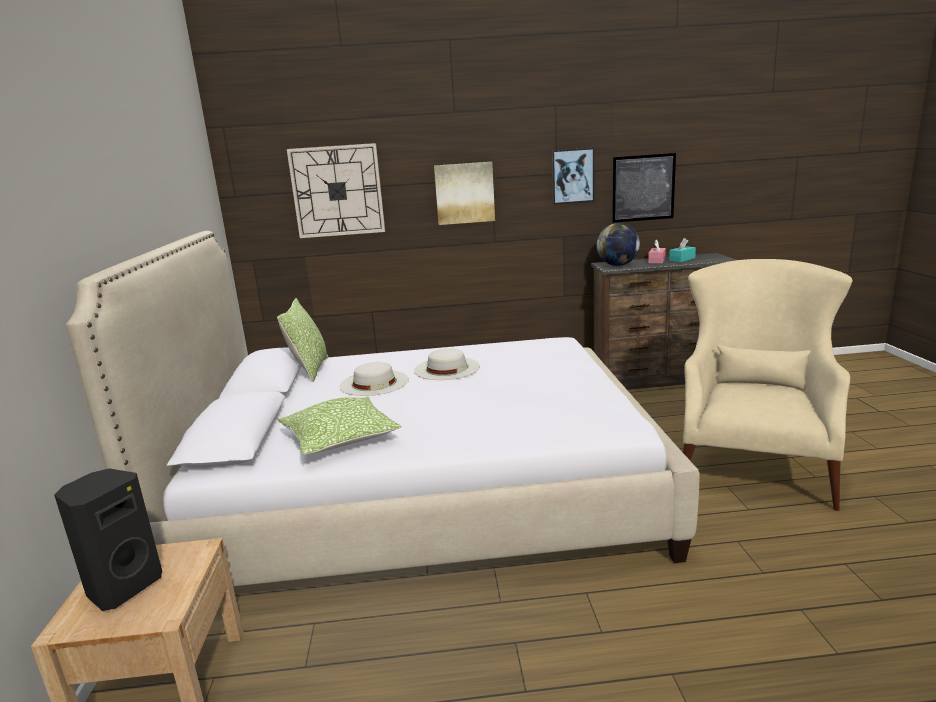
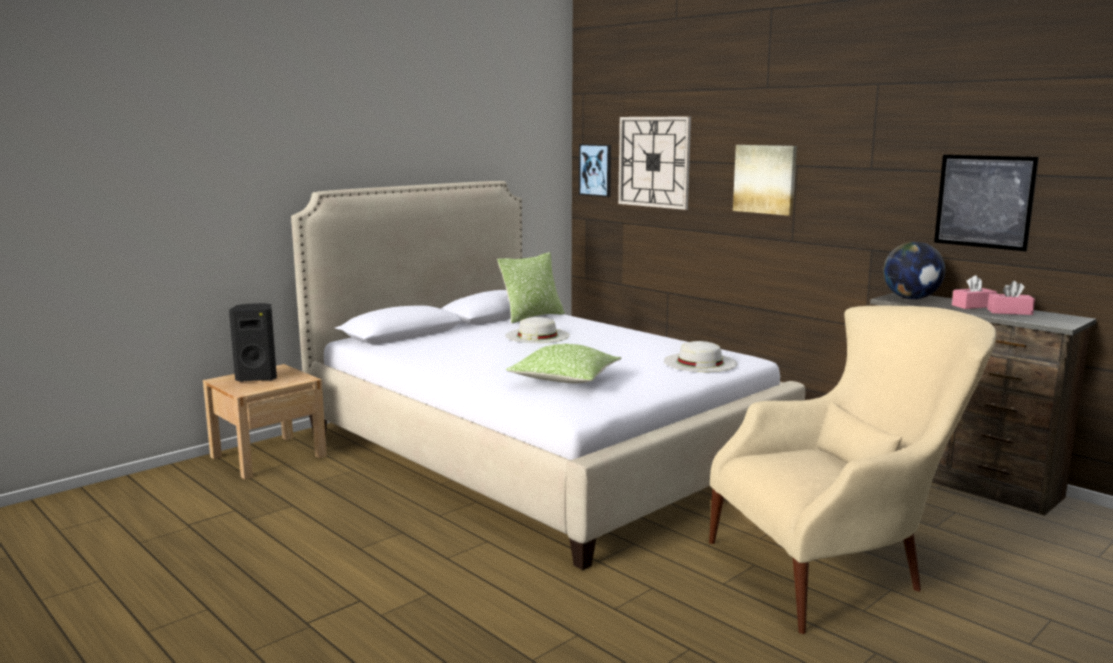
camera: 50 degrees right, 5 degrees down
pillow [278,396,401,455] -> pillow moved to [506,344,622,383]
white hat [414,348,480,380] -> white hat moved to [664,341,737,372]
picture [552,148,594,204] -> picture moved to [579,144,611,197]
turquoise tissue box [669,238,696,262] -> pink tissue box [987,281,1035,315]

